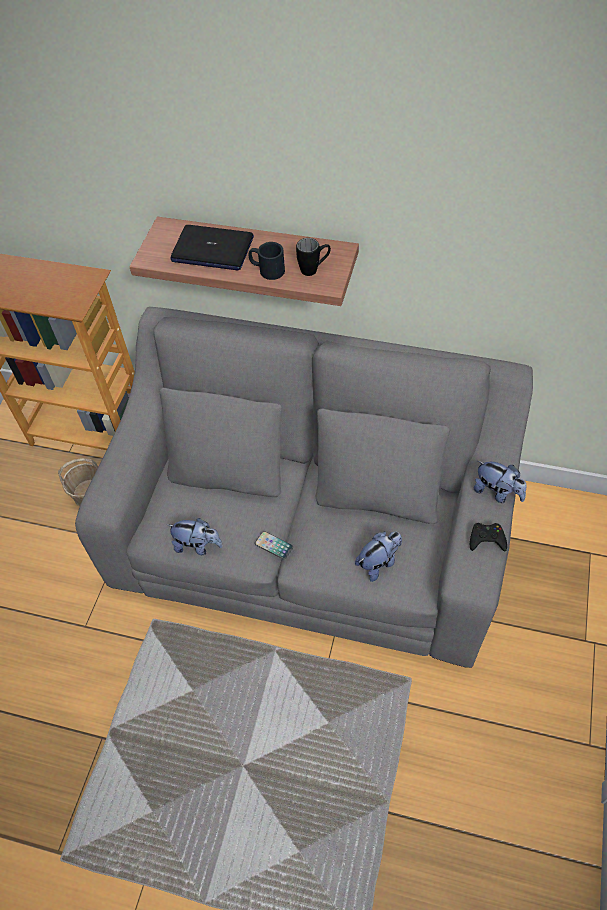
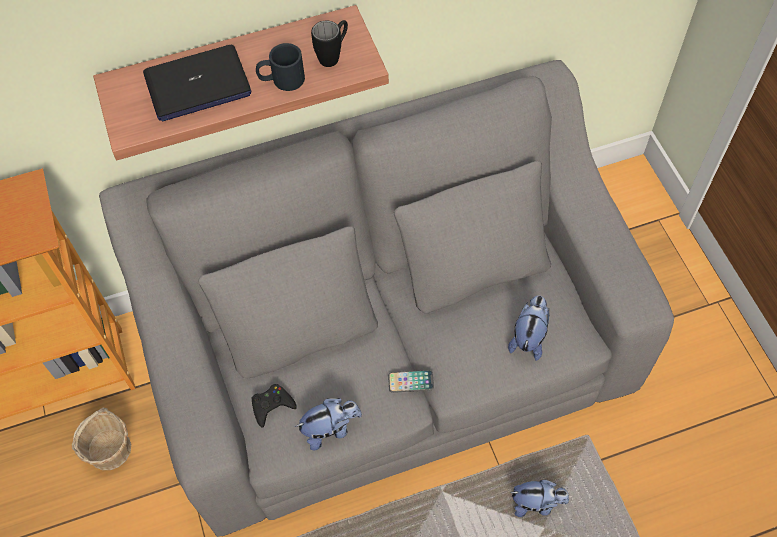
camera: 35 degrees left, 5 degrees up
black game controller [470,523,507,551] -> black game controller moved to [251,384,297,428]
plush toy [474,461,527,503] -> plush toy moved to [510,480,569,517]

